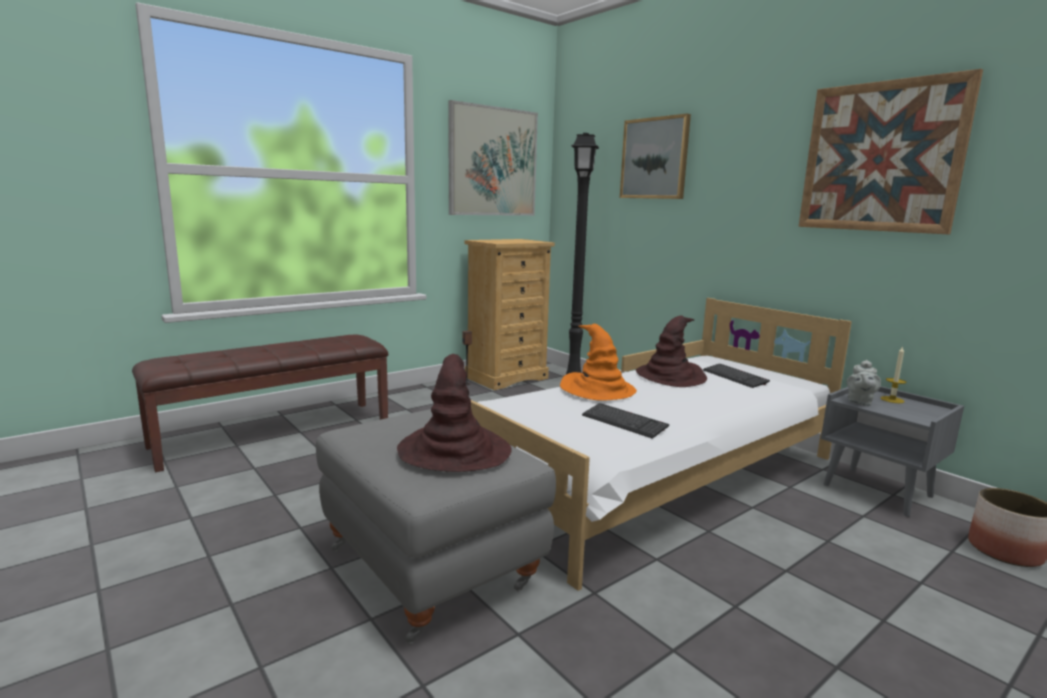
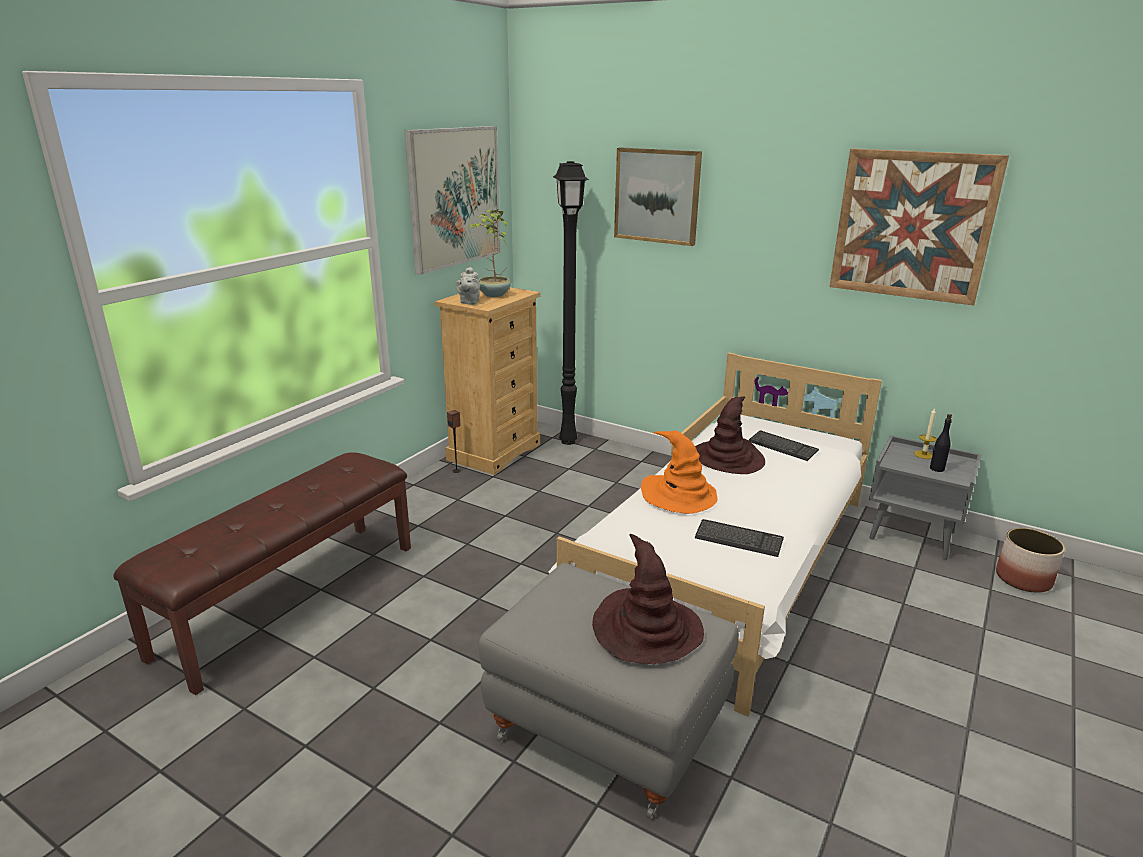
camera: 20 degrees left, 10 degrees up
grey teapot [846,360,881,406] -> grey teapot moved to [456,267,480,305]
none -> potted plant [469,209,511,297]
none -> black bottle [930,414,952,472]

